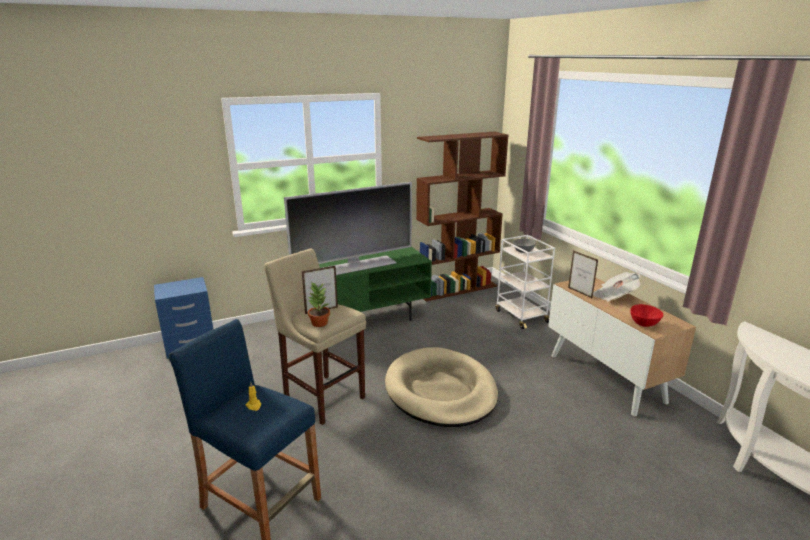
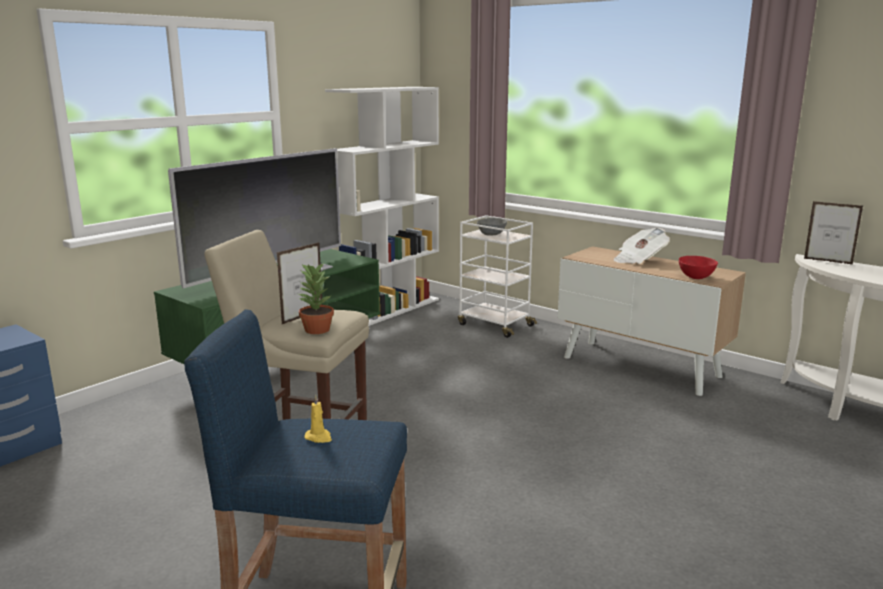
camera: 25 degrees left, 5 degrees down
beige dog bed [385,347,498,427] -> none
brown bookcase [416,132,509,302] -> white bookcase [325,87,439,326]
picture frame [568,250,598,298] -> picture frame moved to [804,201,863,265]

